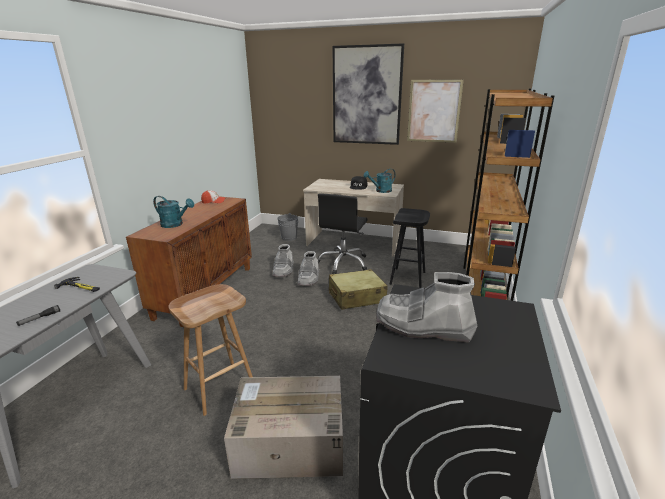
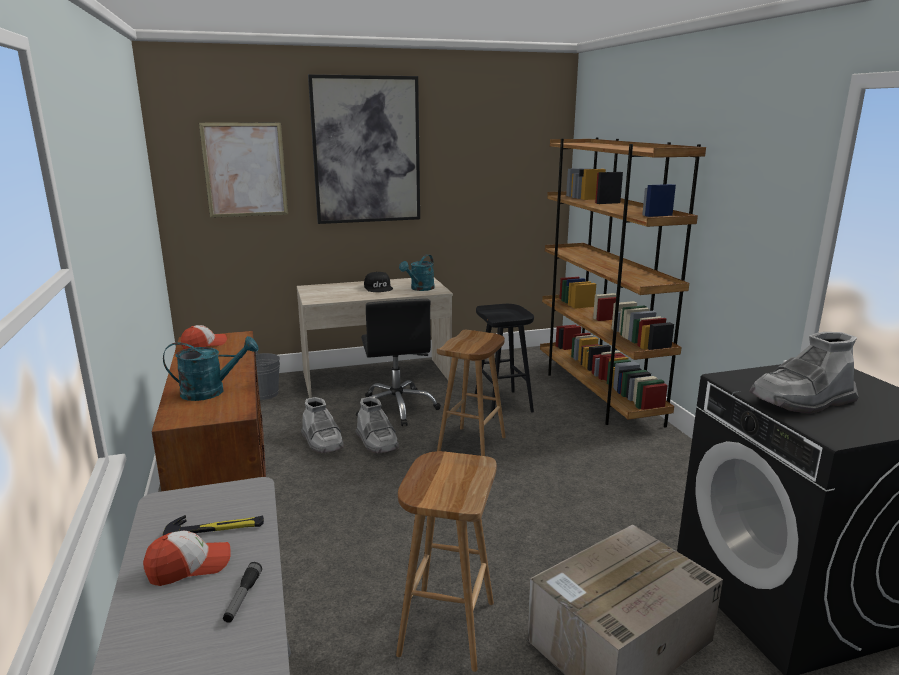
camera: 35 degrees left, 5 degrees down
beige suitcase [329,269,388,310] -> brown stool [437,330,506,456]
picture [407,79,464,143] -> picture moved to [199,122,288,218]
none -> cap [143,531,231,586]

